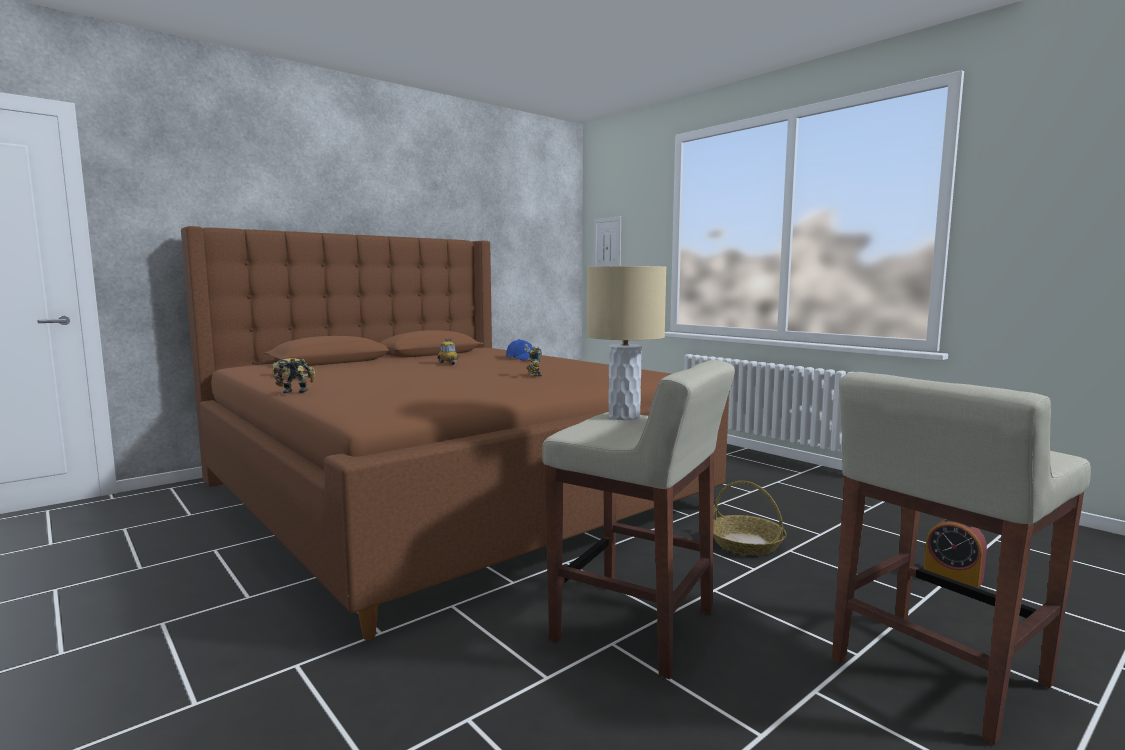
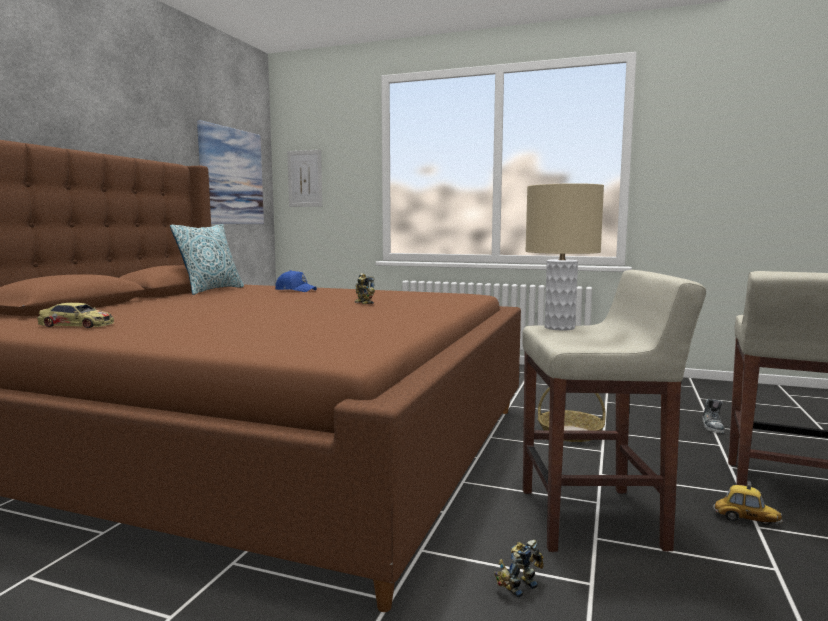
camera: 30 degrees left, 0 degrees up
toy robot [274,358,314,393] -> toy robot moved to [494,540,544,597]
toy car [437,338,460,365] -> toy car moved to [713,481,783,525]
alarm clock [924,519,987,588] -> shoe [702,399,725,433]
none -> pillow [170,224,244,295]
none -> picture [197,120,264,224]

